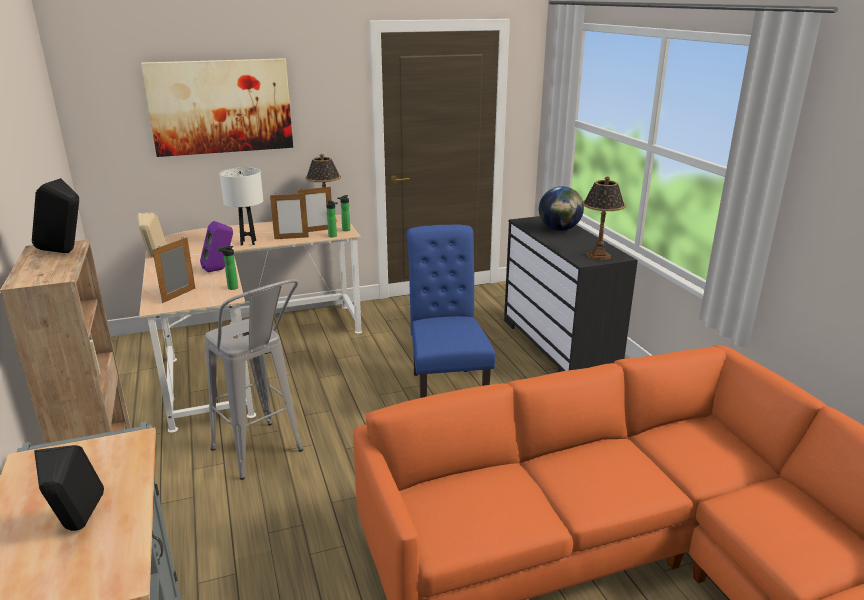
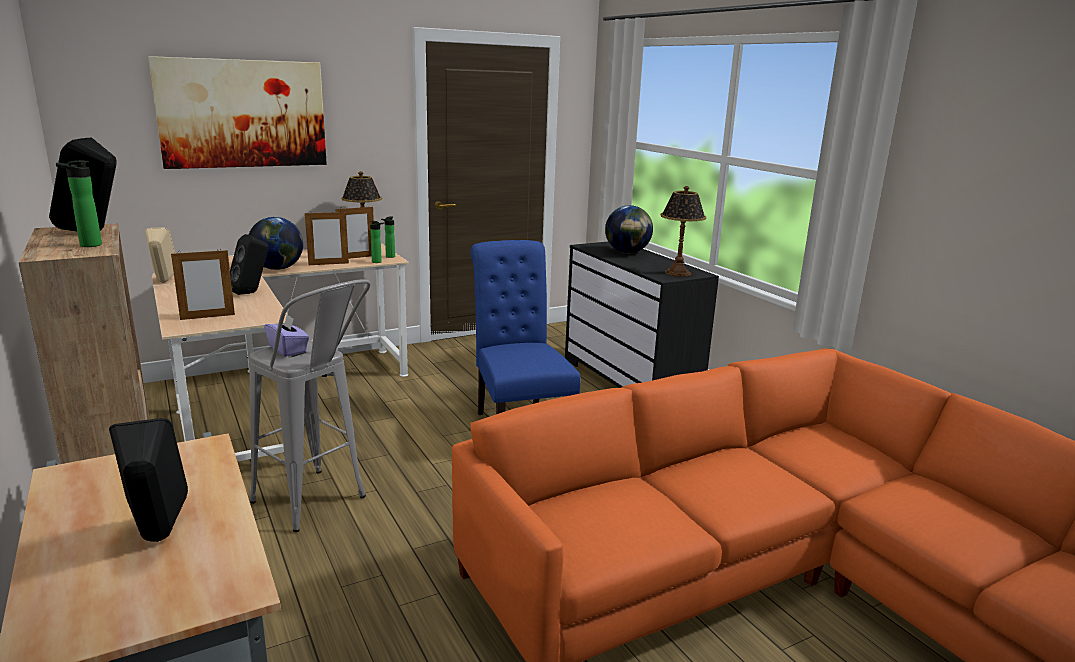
camera: 10 degrees left, 5 degrees down
picture frame [153,237,195,303] -> picture frame turned 135 degrees counterclockwise [171,248,235,320]
purple speaker [200,221,233,272] -> black speaker [230,234,268,295]
bottle [218,246,238,290] -> bottle moved to [56,161,102,247]
white table lamp [219,167,263,246] -> globe [249,217,303,270]
none -> purple tissue box [264,314,309,357]

